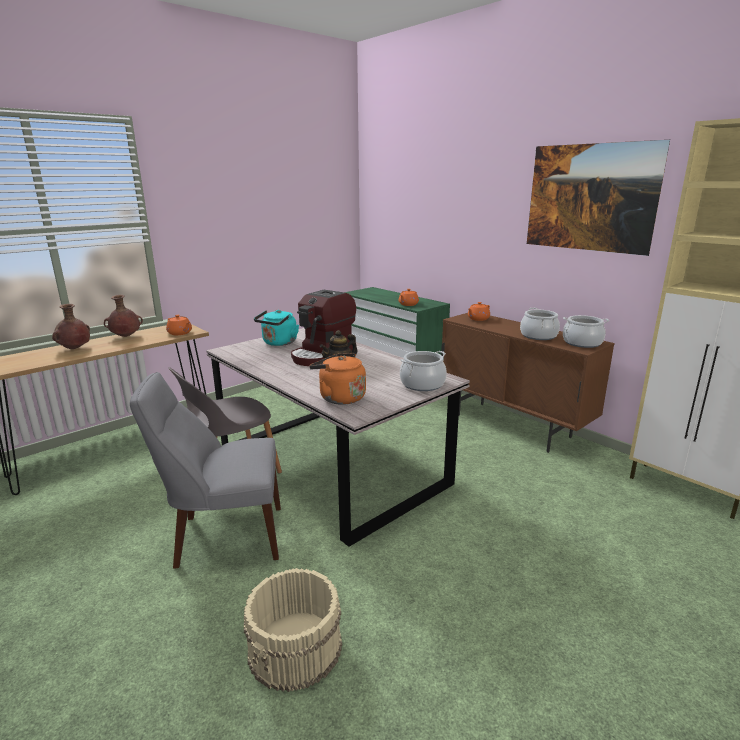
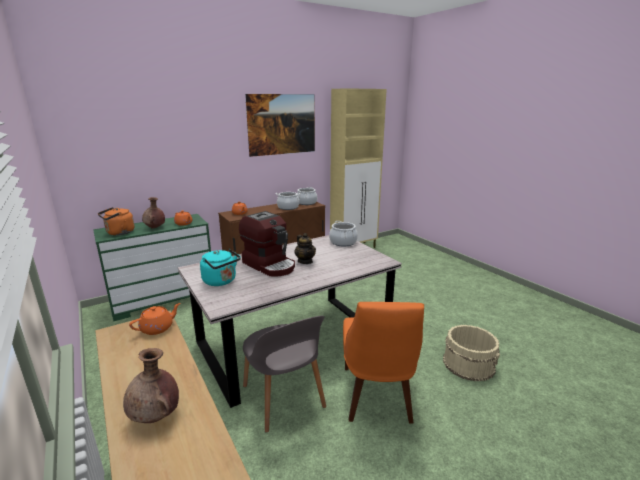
camera: 80 degrees left, 0 degrees up
brown vase [104,295,143,337] -> brown vase moved to [142,197,165,229]
grey chair [130,372,281,569] -> orange chair [343,302,424,424]
orange kettle [309,353,366,405] -> orange kettle moved to [98,207,135,235]

